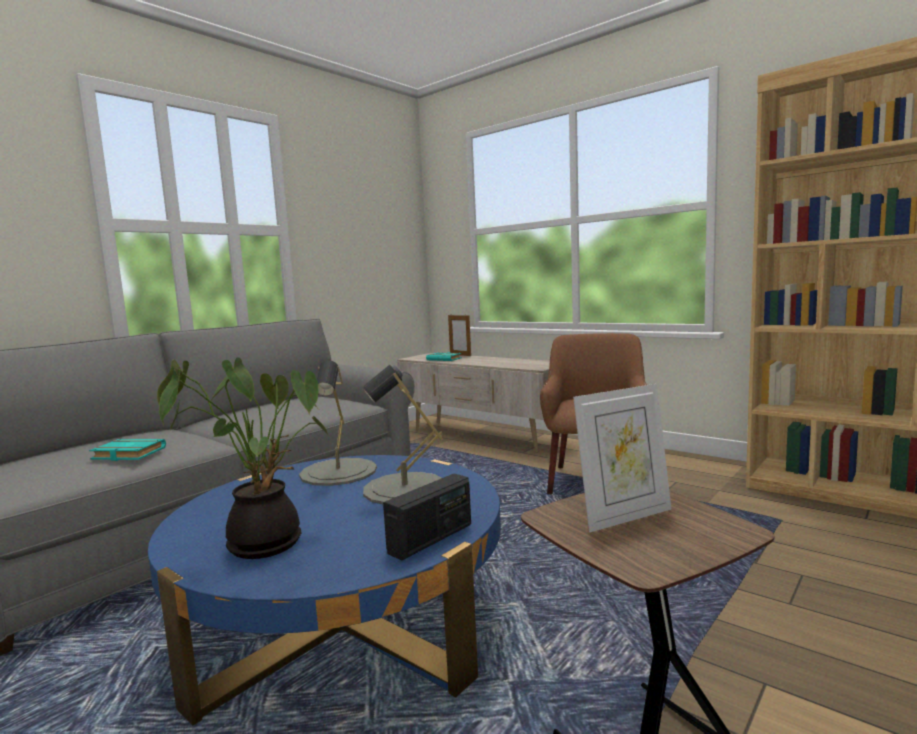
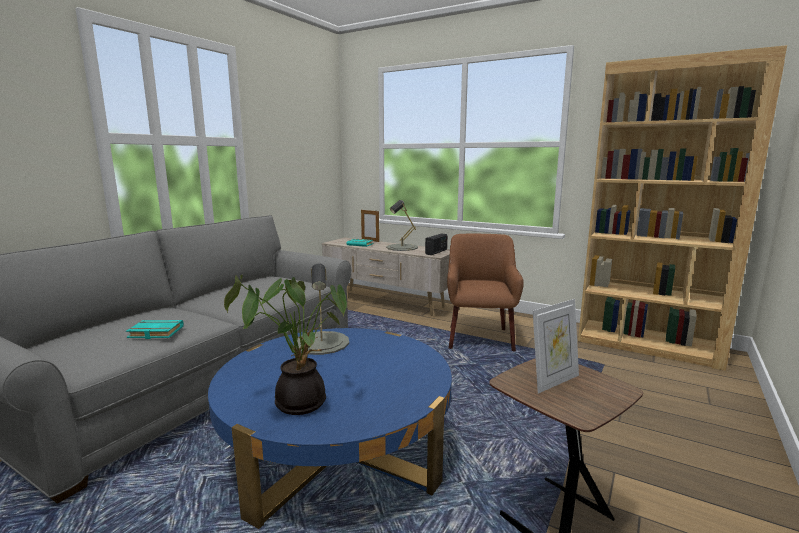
camera: 10 degrees left, 5 degrees up
grey table lamp [362,365,443,504] -> grey table lamp moved to [386,200,418,251]
radio [383,473,471,560] -> radio moved to [425,233,447,255]

